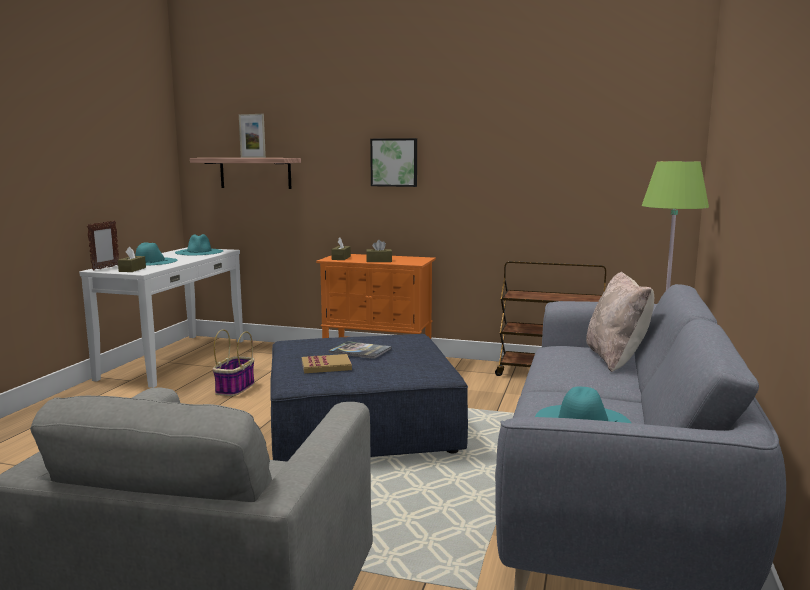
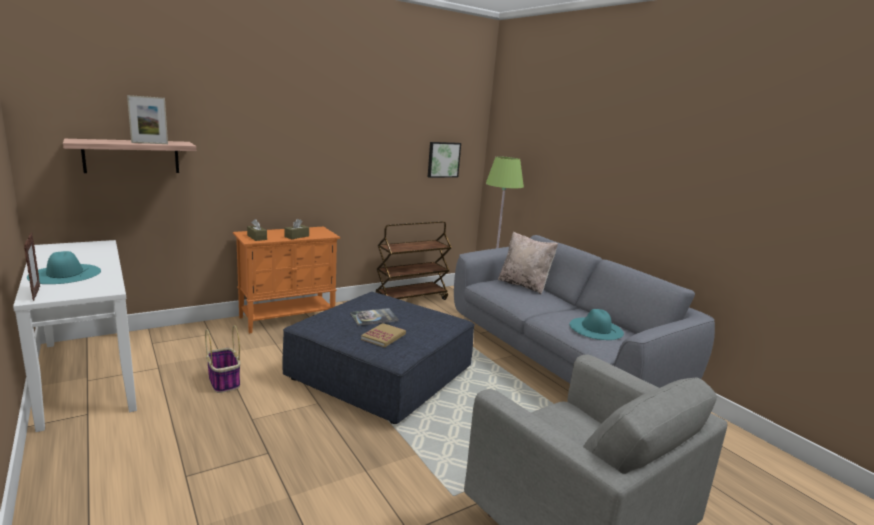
camera: 50 degrees left, 5 degrees up
brown tissue box [118,247,146,272] -> none
turquoise hat [175,234,224,256] -> none
picture [370,138,417,187] -> picture moved to [428,142,461,178]

